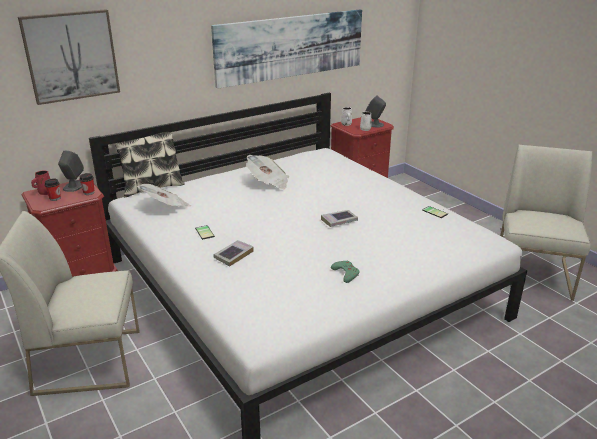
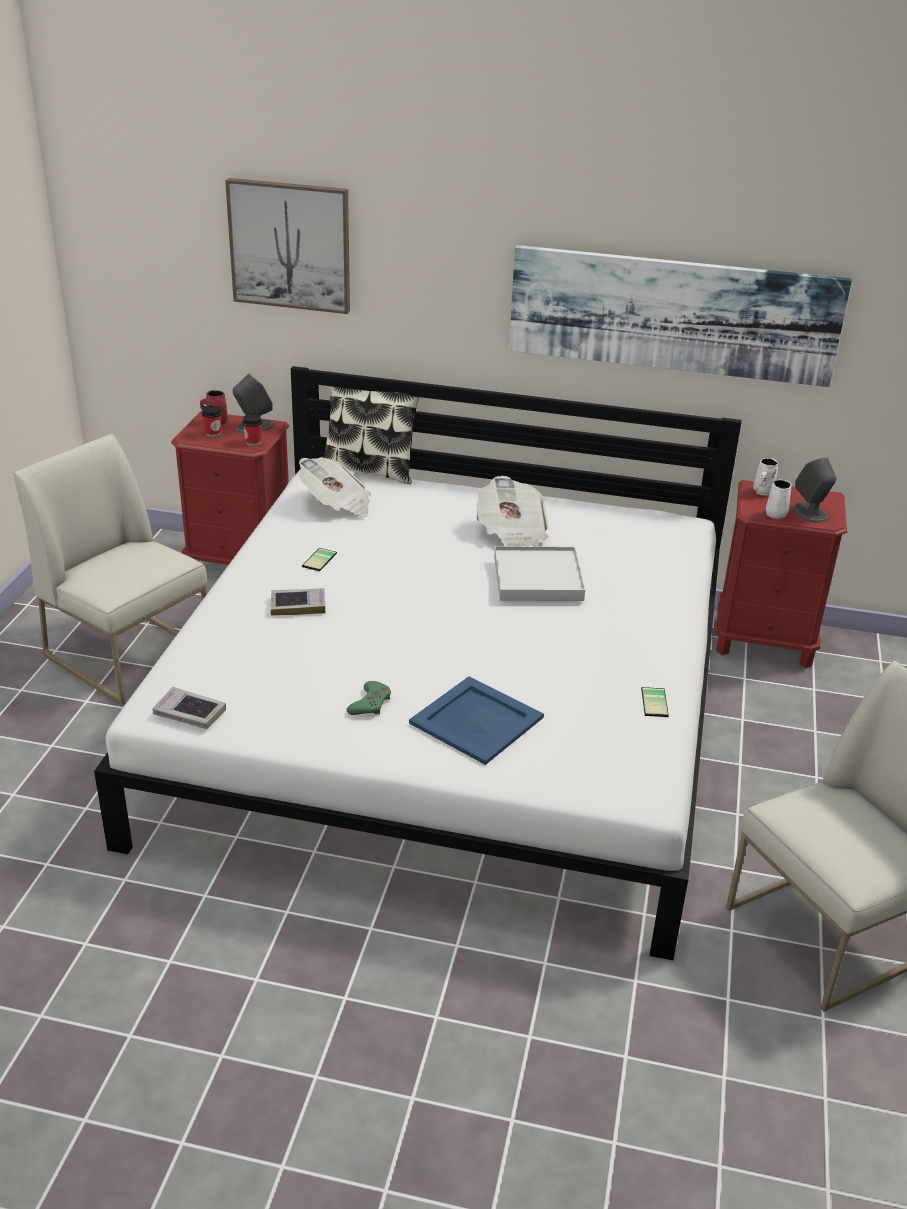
camera: 45 degrees right, 5 degrees up
book [321,210,358,227] -> book moved to [153,687,226,729]
none -> blue tray [409,676,544,765]
none -> white tray [494,546,585,601]

